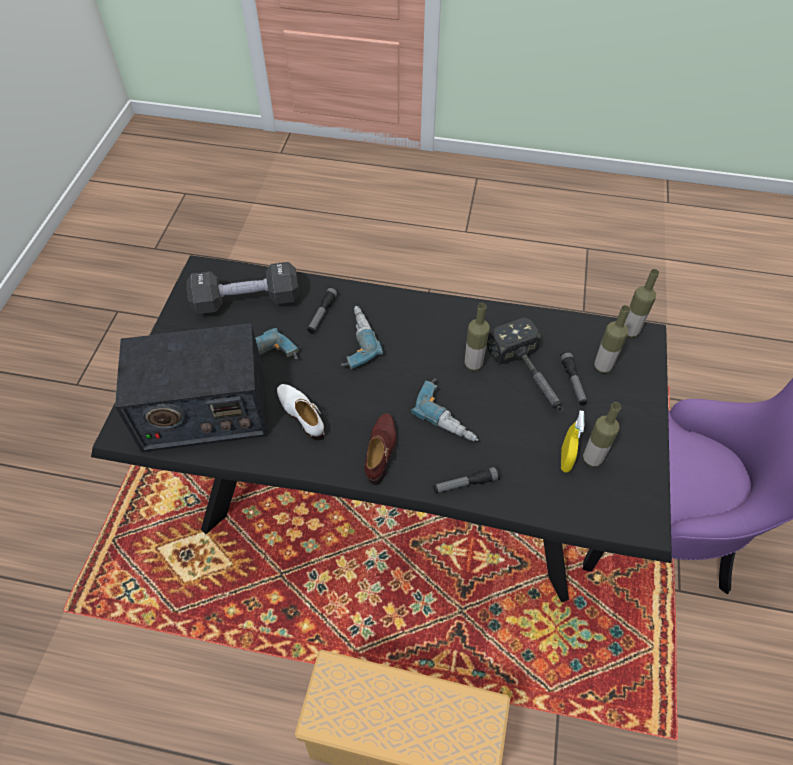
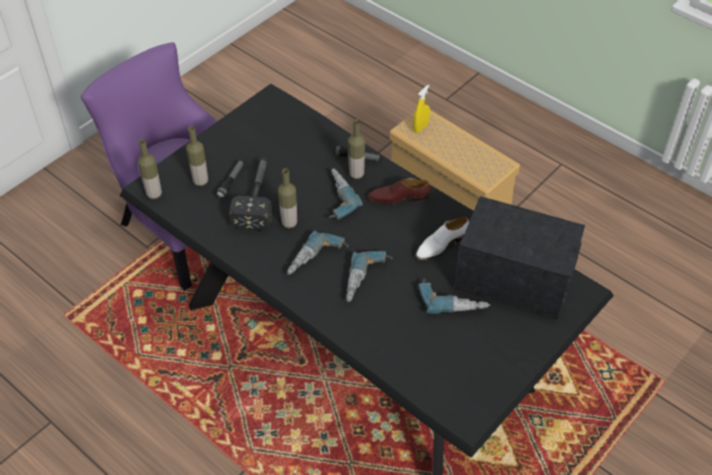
camera: 150 degrees left, 5 degrees down
black dumbbell [186,262,299,314] -> none
white shoe [277,384,325,440] -> white shoe turned 60 degrees clockwise [416,217,469,260]
flashlight [307,287,338,333] -> none
brown shoe [364,414,396,485] -> brown shoe turned 45 degrees clockwise [368,178,431,205]
yellow spray bottle [561,410,584,473] -> yellow spray bottle moved to [413,85,430,133]
bottle [583,402,621,467] -> bottle moved to [348,119,365,179]
none -> power drill [287,230,349,275]

